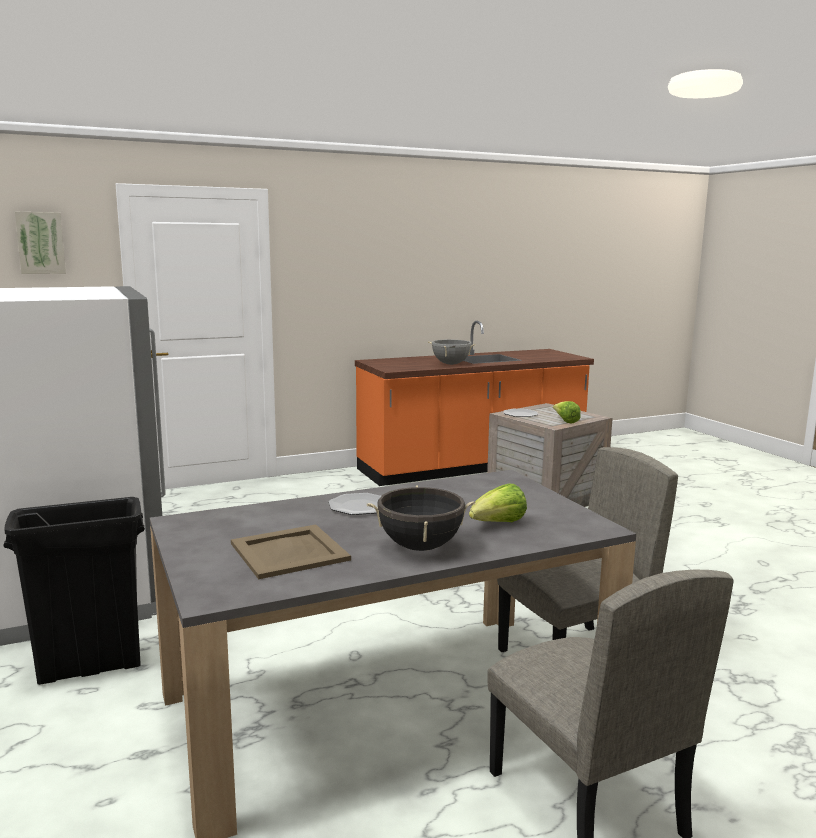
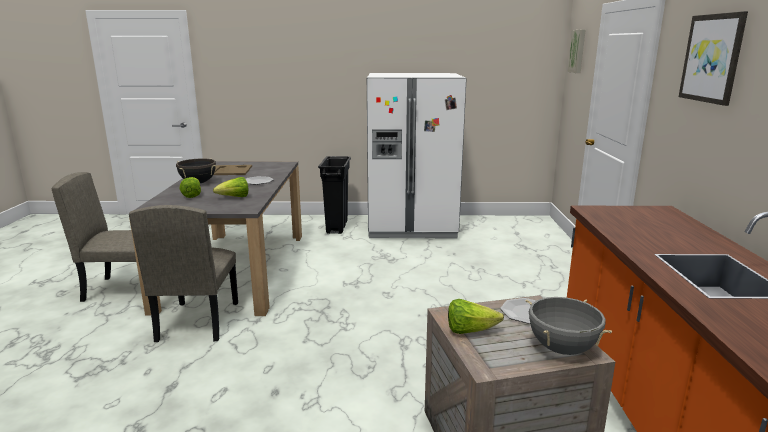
camera: 115 degrees right, 5 degrees up
grey cooking pot [428,340,476,365] -> grey cooking pot moved to [526,297,612,355]
none -> lettuce [213,177,248,197]
none -> picture [679,11,748,106]

